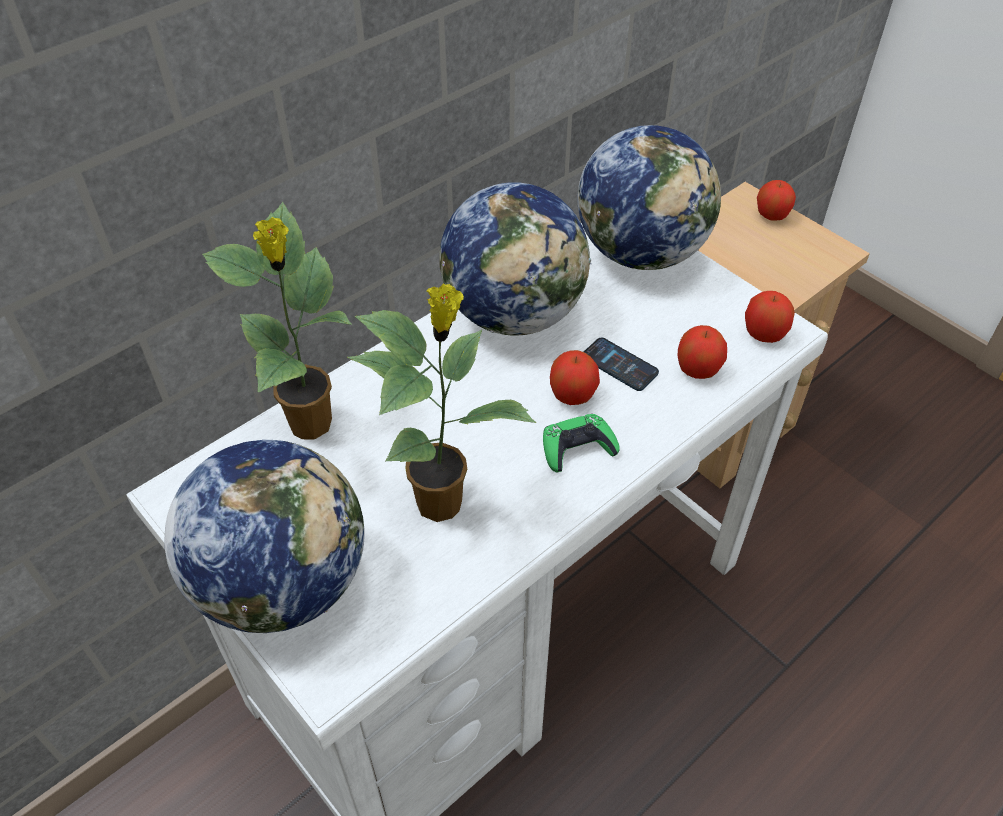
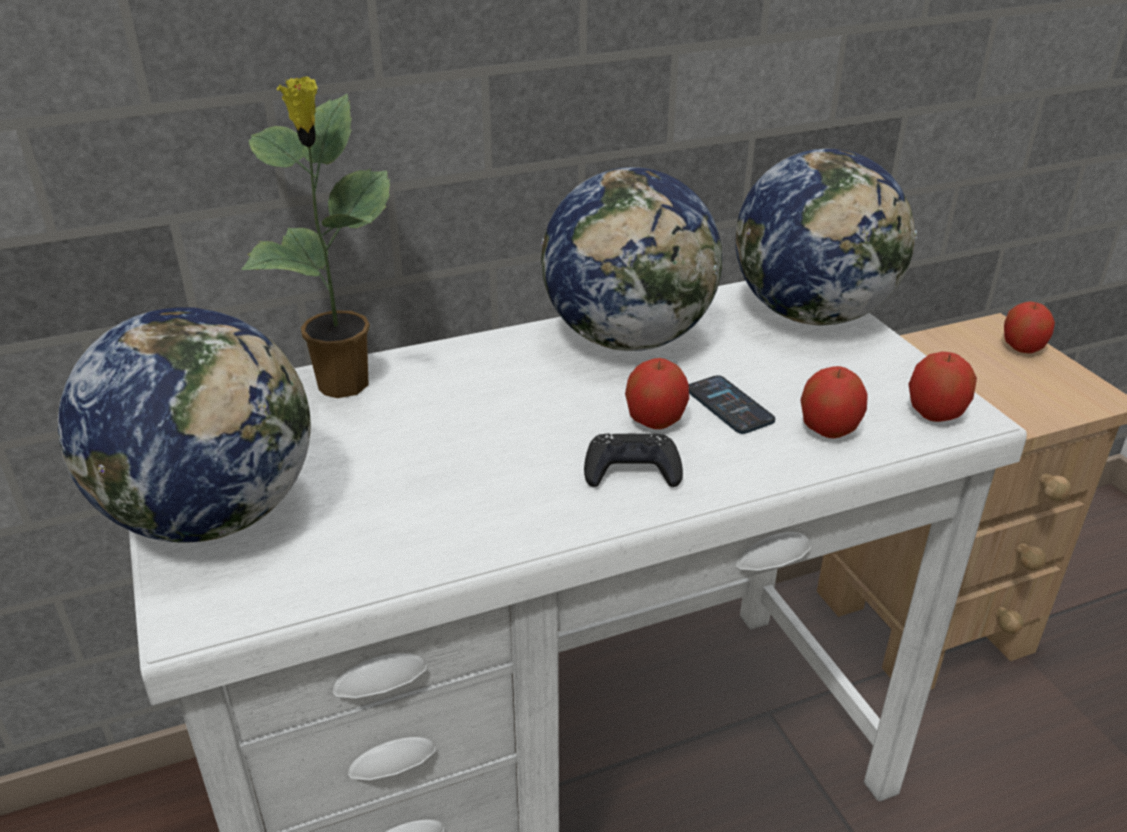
camera: 20 degrees right, 15 degrees down
potted plant [347,283,536,522] -> none
green game controller [543,414,620,472] -> black game controller [584,434,683,487]

